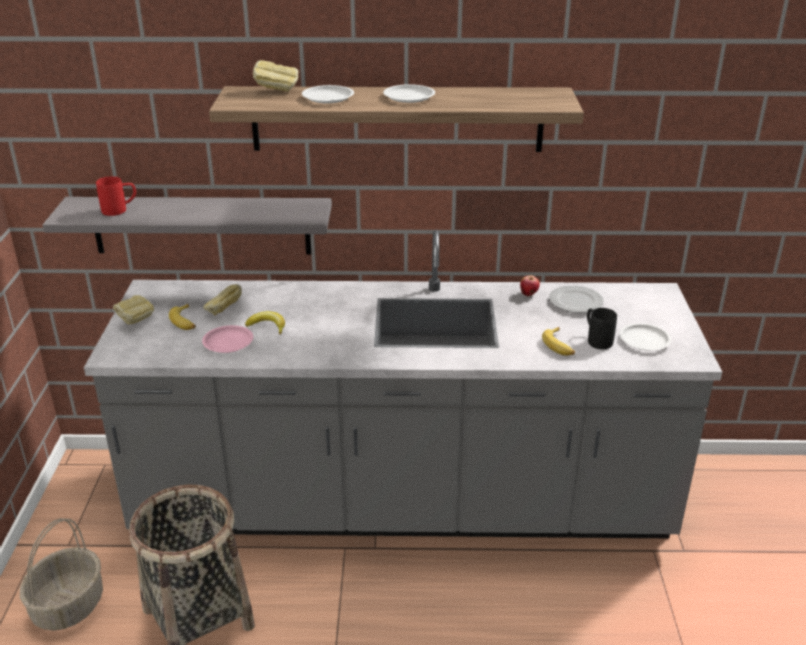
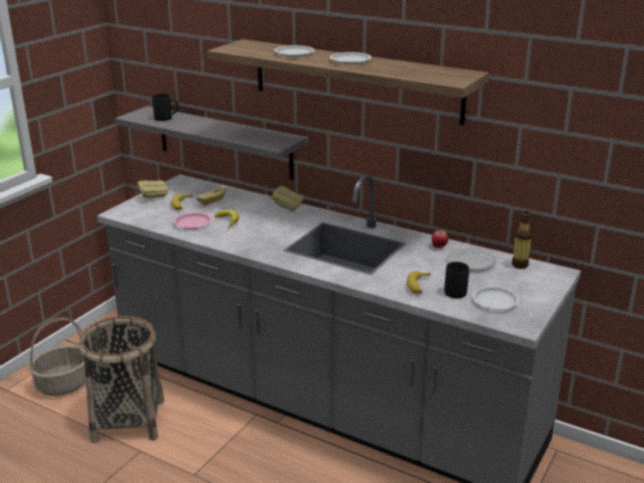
camera: 30 degrees right, 5 degrees down
red mug [96,176,136,216] -> black mug [152,94,179,121]
bread [253,60,298,92] -> bread moved to [272,186,304,211]
none -> bottle [512,211,532,269]

